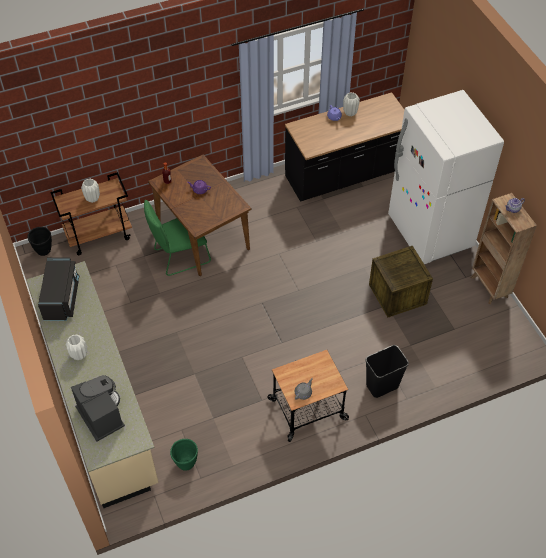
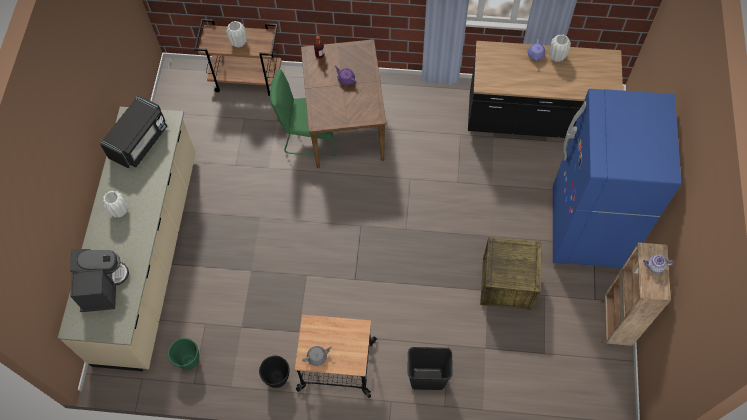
camera: 30 degrees right, 10 degrees up
black planter [28,227,52,256] -> black planter moved to [259,356,290,388]
white fridge [388,90,504,264] -> blue fridge [553,89,681,268]

